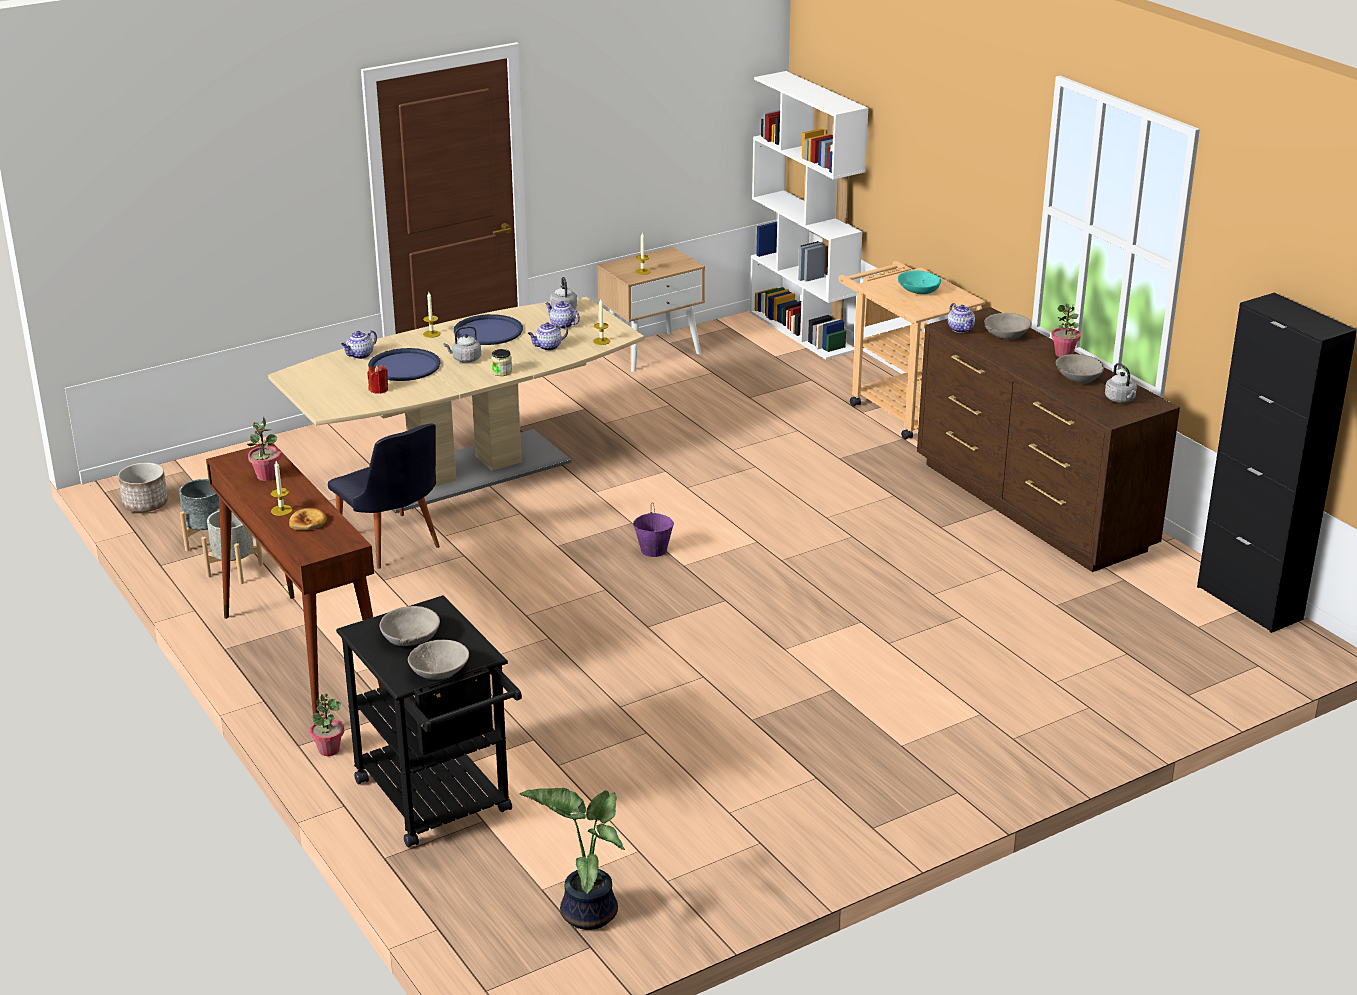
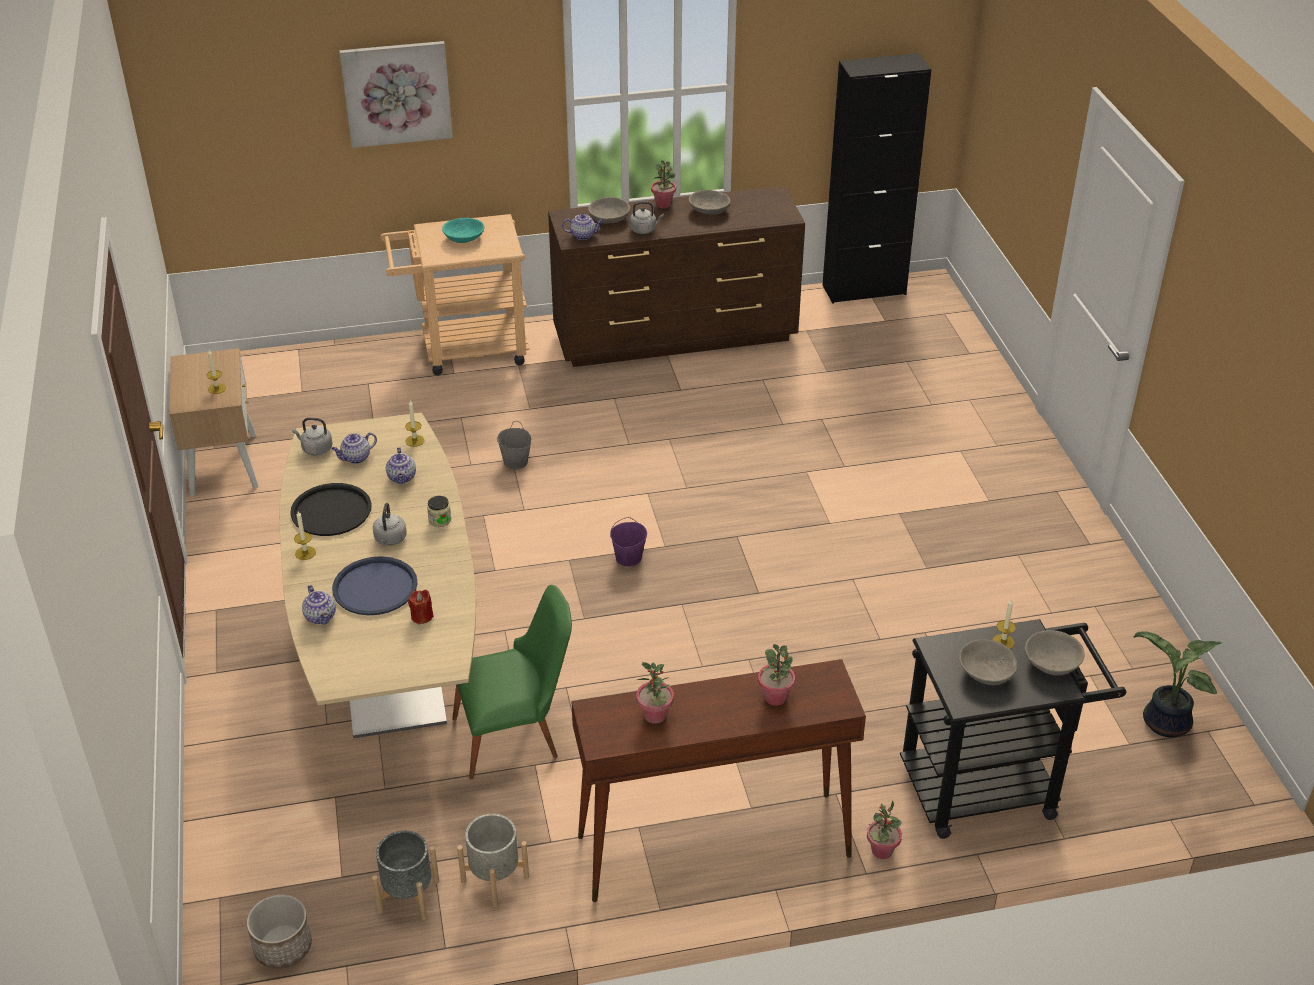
camera: 70 degrees left, 10 degrees up
candle [271,461,292,516] -> candle moved to [993,599,1016,649]
bread [289,508,327,530] -> potted plant [758,644,795,706]
black chair [328,424,440,569] -> green chair [452,585,572,779]
blue tray [454,314,523,345] -> black tray [290,483,372,536]
white bookcase [750,71,869,360] -> none
grey kettle [1105,363,1137,403] -> grey kettle moved to [630,202,664,234]
none -> picture [339,41,453,148]
none -> grey bucket [497,421,532,469]

